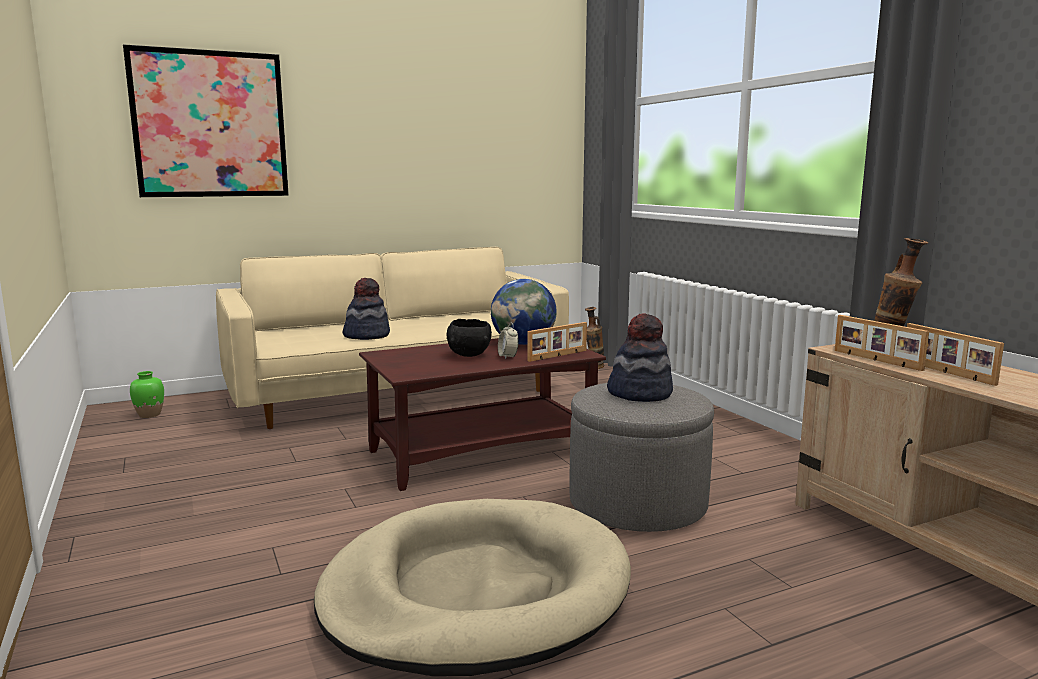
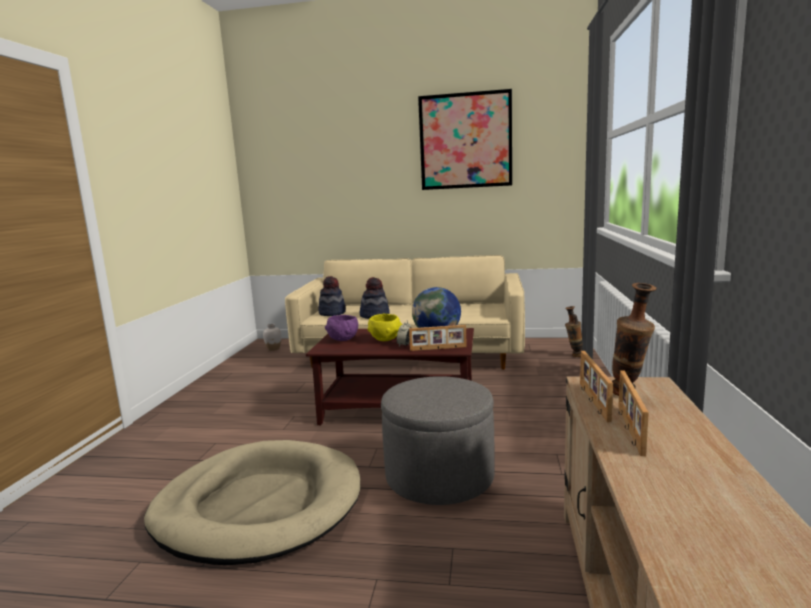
camera: 35 degrees right, 0 degrees up
picture [123,44,289,197] -> picture moved to [418,89,512,190]
green vase [130,371,164,418] -> white vase [263,324,281,351]
black bowl [447,319,492,357] -> yellow bowl [368,313,402,341]
hat [607,313,673,402] -> hat moved to [318,276,346,316]
none -> purple bowl [325,315,358,341]

